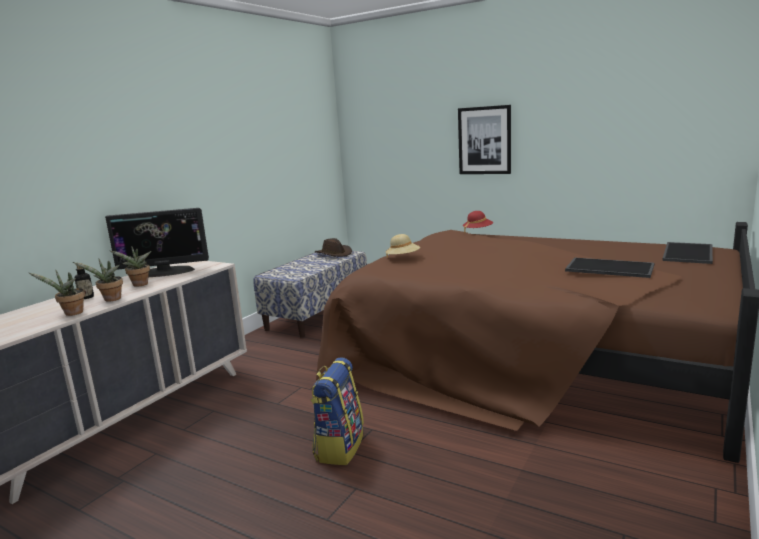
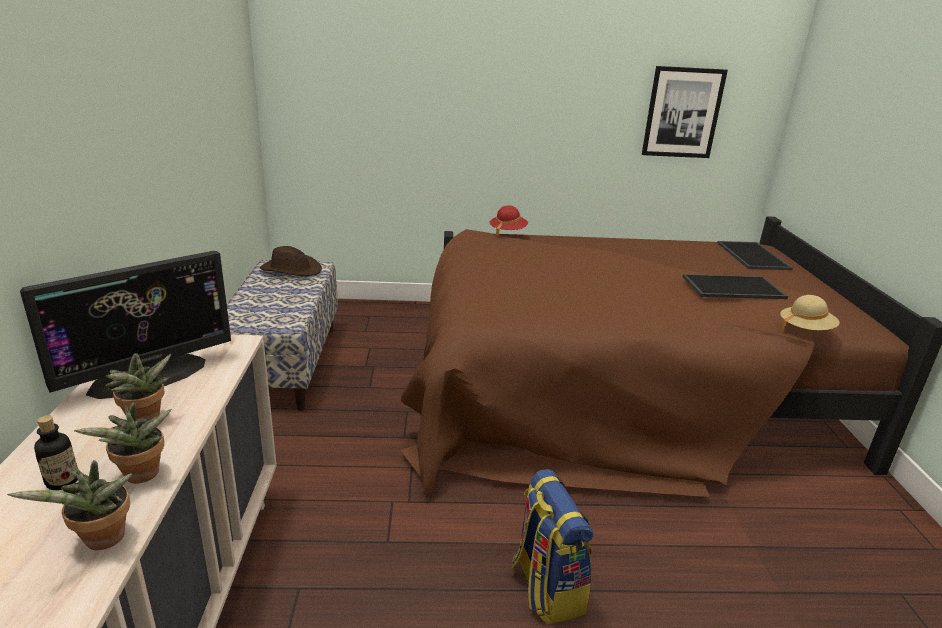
camera: 35 degrees left, 10 degrees up
beige hat [385,234,420,257] -> beige hat moved to [780,295,840,331]
picture [458,105,511,174] -> picture moved to [642,66,728,158]

